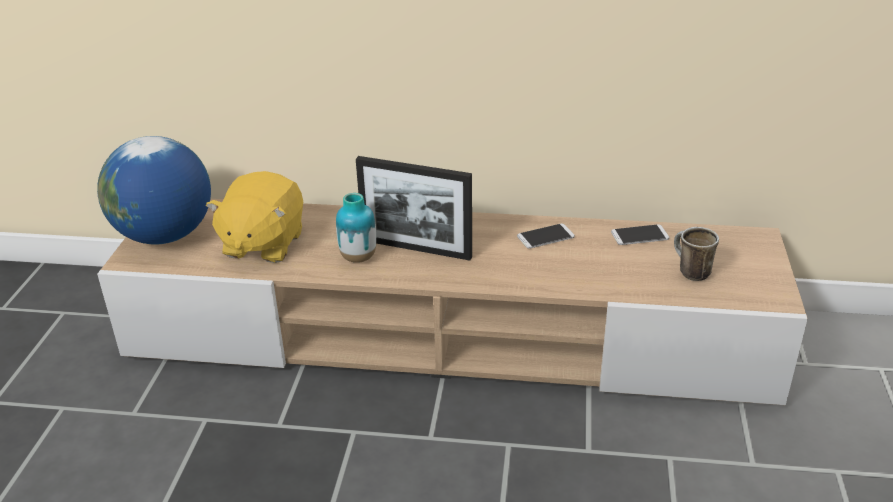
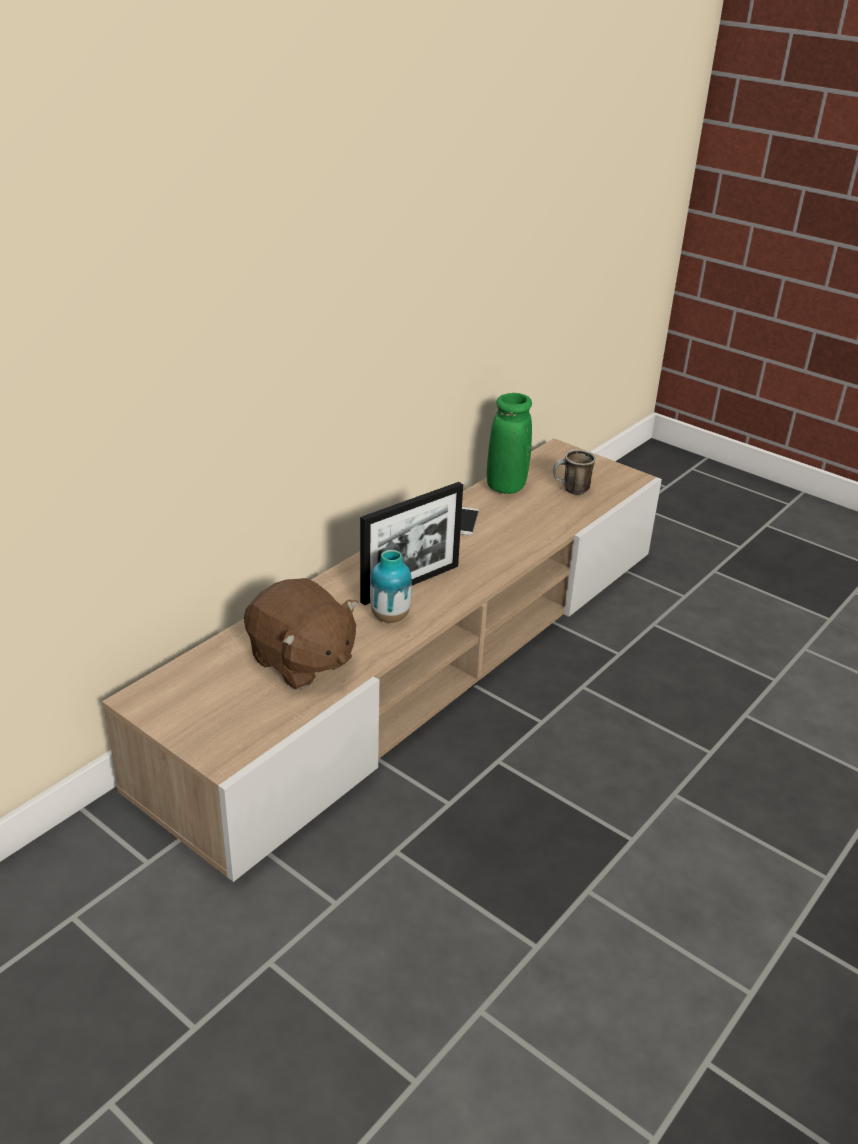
camera: 60 degrees left, 0 degrees up
globe [97,136,211,245] -> none
yellow plush toy [206,171,303,263] -> brown plush toy [244,578,358,690]
phone [611,224,669,245] -> green vase [487,393,532,494]

